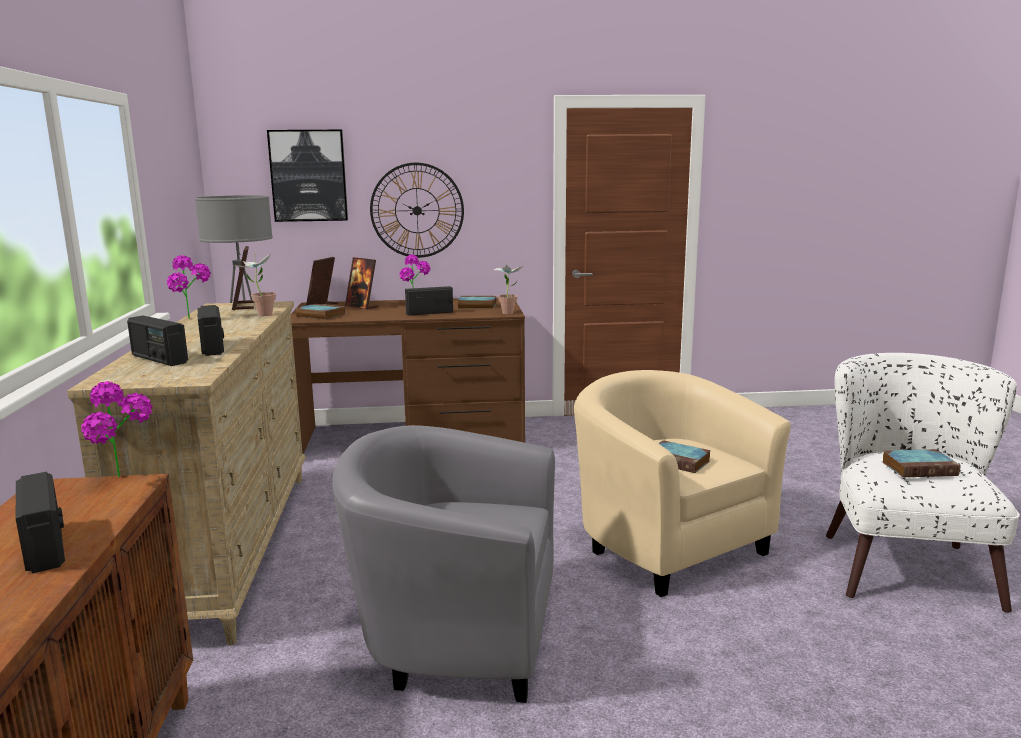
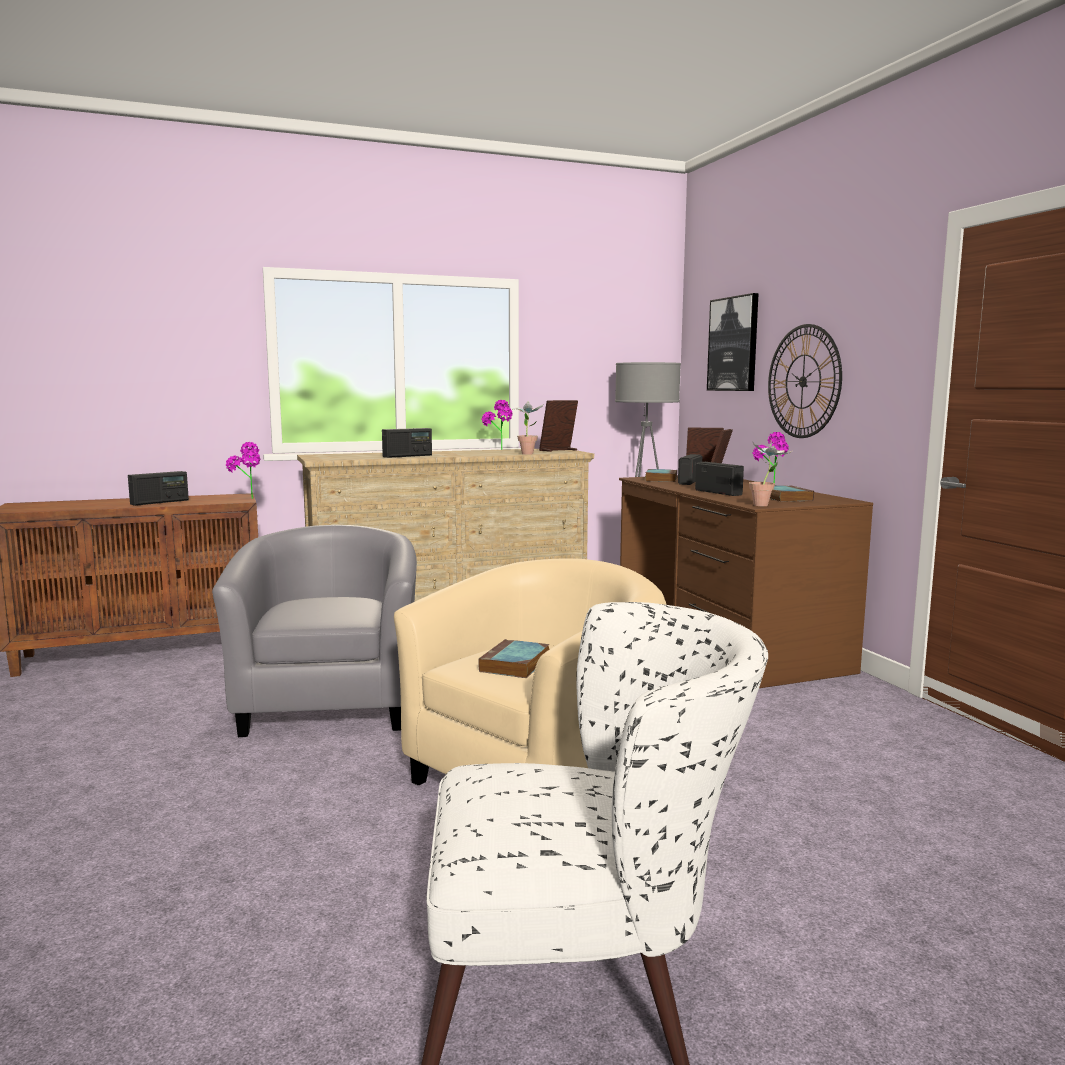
camera: 75 degrees right, 5 degrees down
radio [127,316,188,366] -> radio moved to [678,454,702,485]
book [882,449,961,477] -> none

